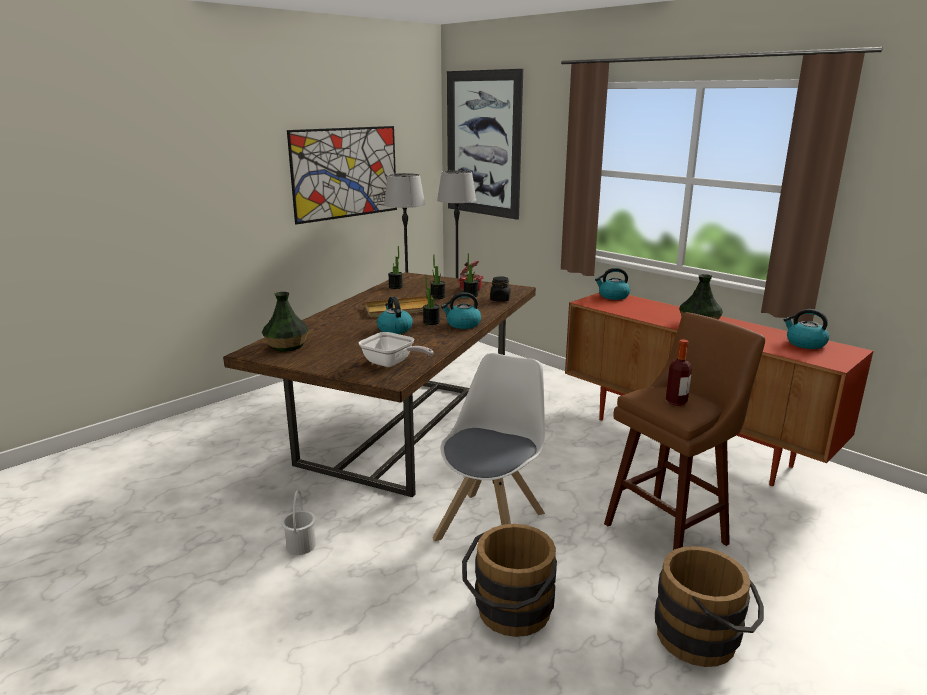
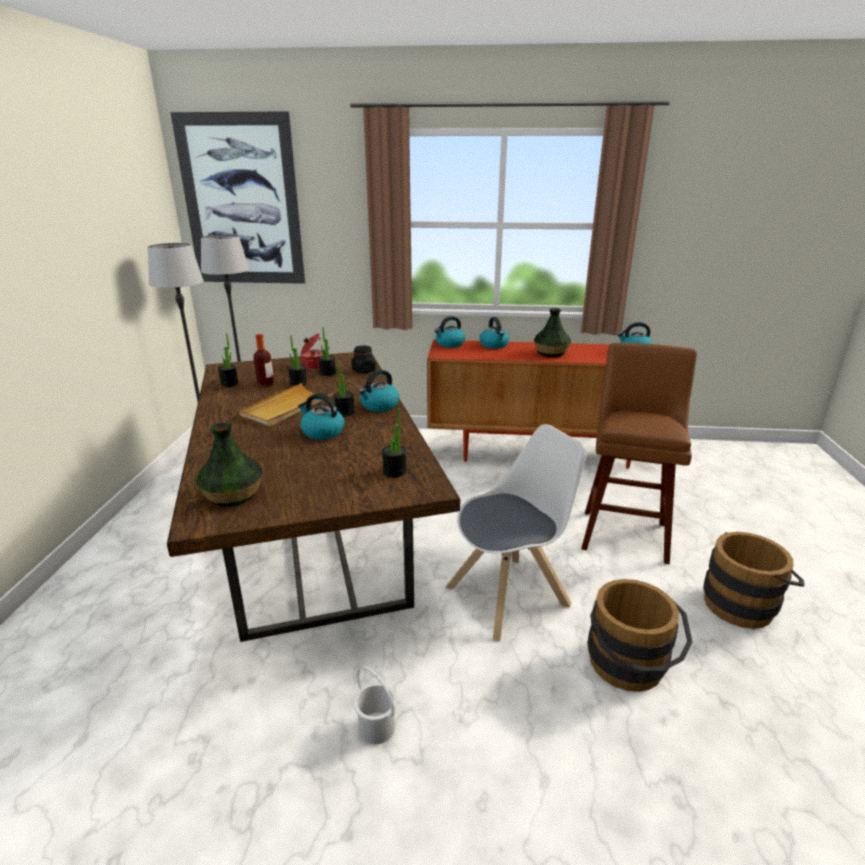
camera: 40 degrees left, 5 degrees up
picture [287,126,397,224] -> none
frying pan [359,332,434,367] -> potted plant [382,408,407,477]
chair [433,353,545,541] -> chair turned 75 degrees clockwise [445,424,587,641]
bottle [666,339,692,406] -> bottle moved to [253,334,274,387]
none -> kettle [480,317,509,349]

